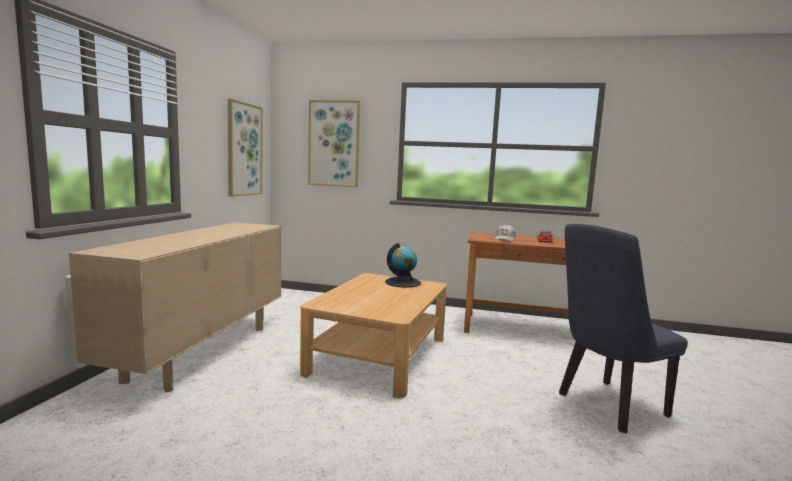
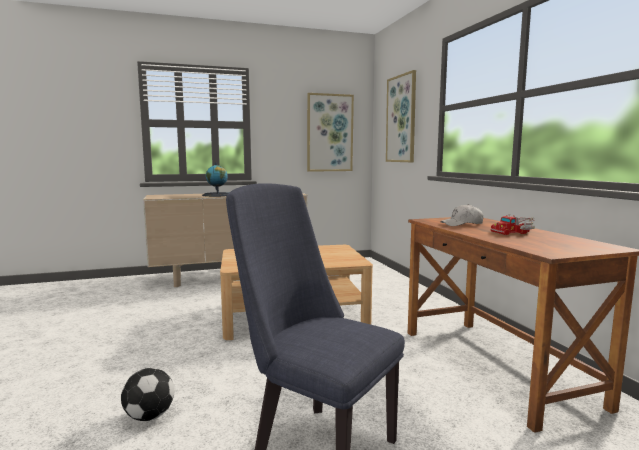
camera: 60 degrees right, 0 degrees up
globe [385,243,421,288] -> globe moved to [202,162,228,197]
none -> football [121,368,174,421]

